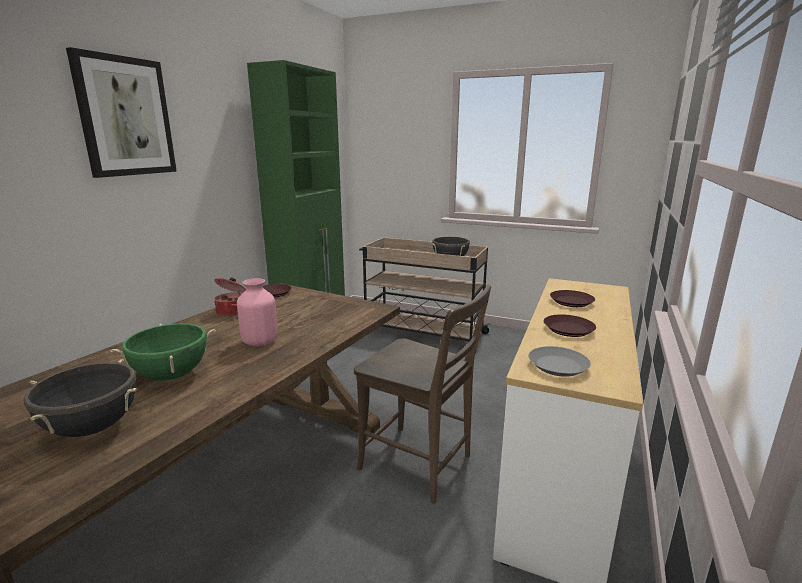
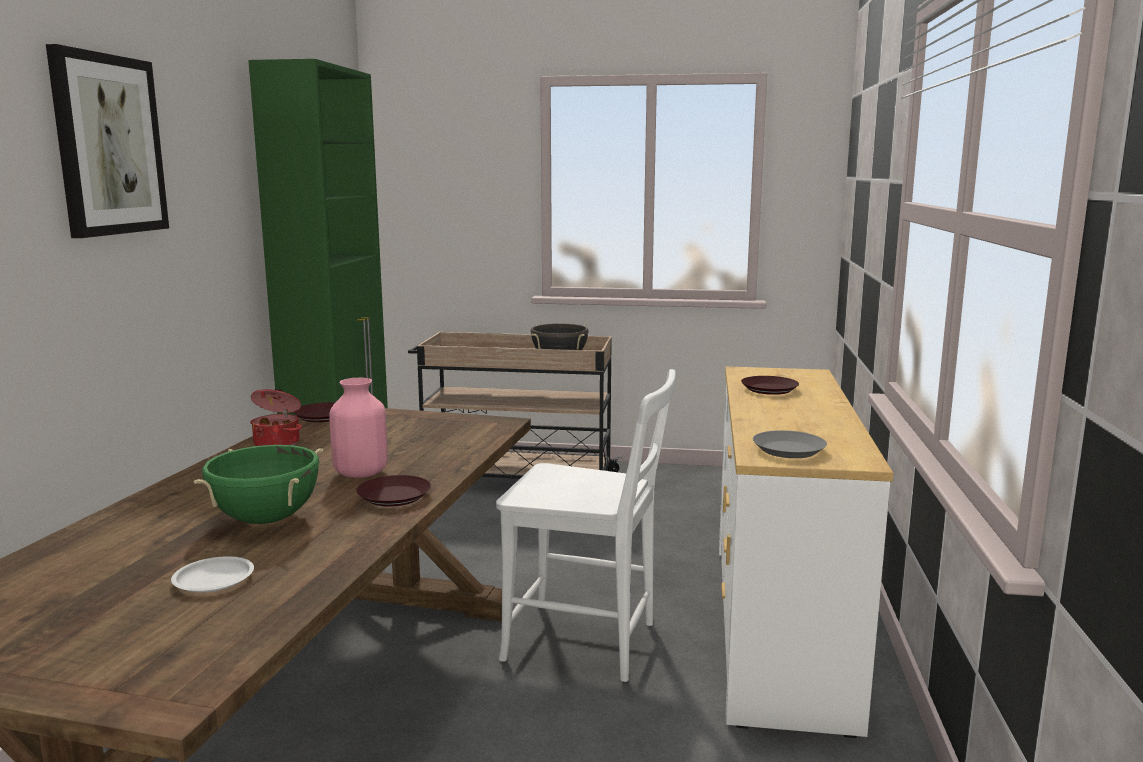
camera: 15 degrees left, 5 degrees down
black cooking pot [23,359,137,437] -> white plate [171,556,254,593]
brown chair [354,285,491,503] -> white chair [496,369,676,682]
brown plate [544,314,596,337] -> brown plate moved to [356,475,431,507]

